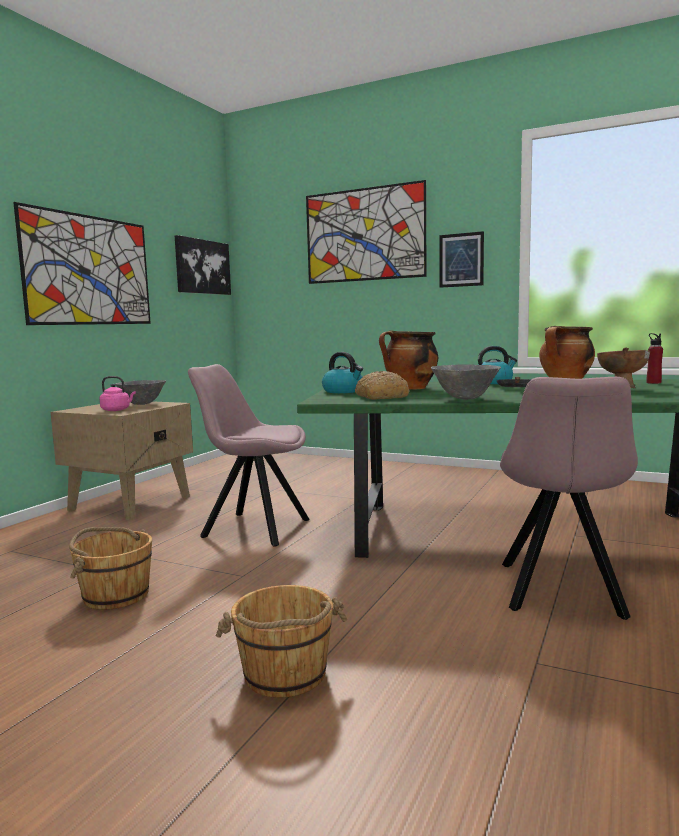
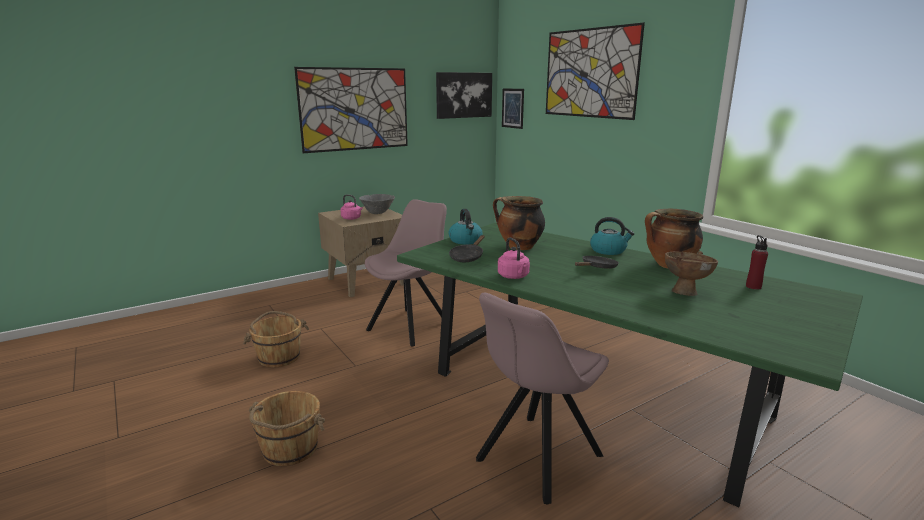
camera: 30 degrees right, 10 degrees up
pink chair [188,364,310,547] -> pink chair turned 75 degrees clockwise [365,199,447,347]
bread [355,371,409,400] -> black frying pan [449,235,485,262]
grey bowl [431,364,501,400] -> pink kettle [498,237,530,279]
picture [440,231,484,288] -> picture moved to [502,88,524,129]

